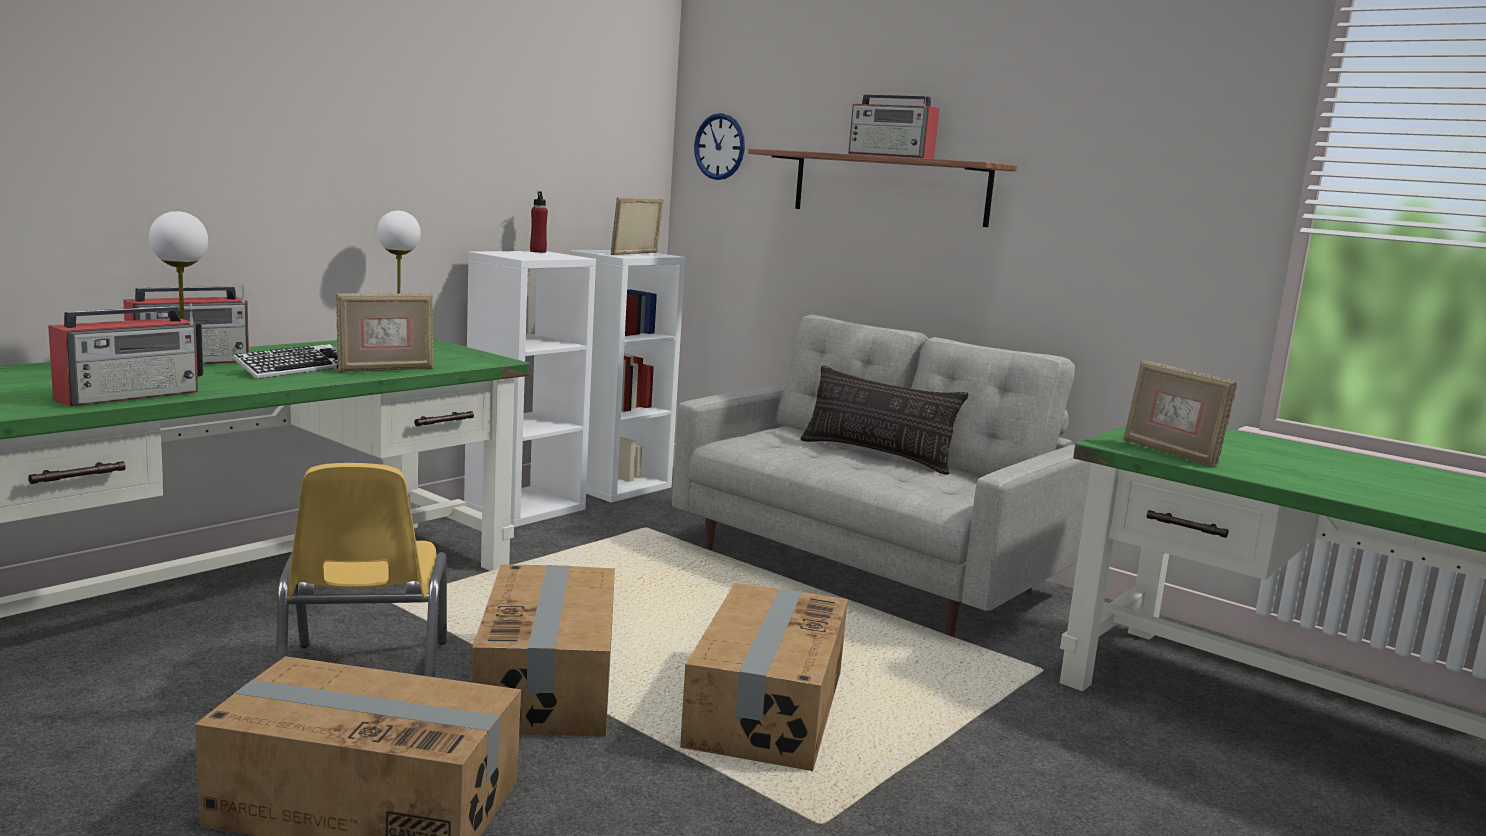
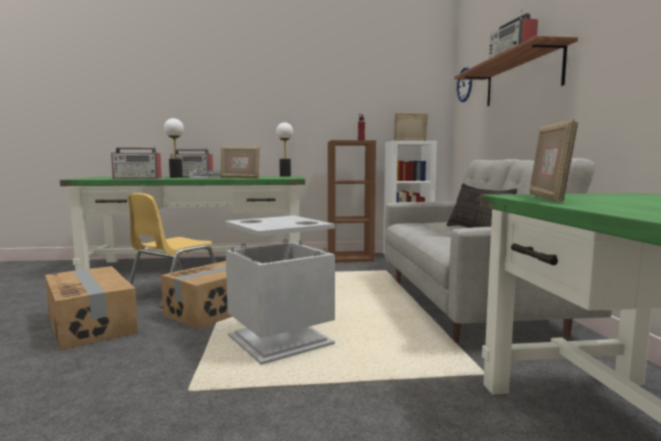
camera: 45 degrees right, 5 degrees down
white bookcase [464,251,596,527] -> brown bookcase [328,140,376,263]
cardboard box [680,583,848,771] -> grey trash can [225,216,335,365]

